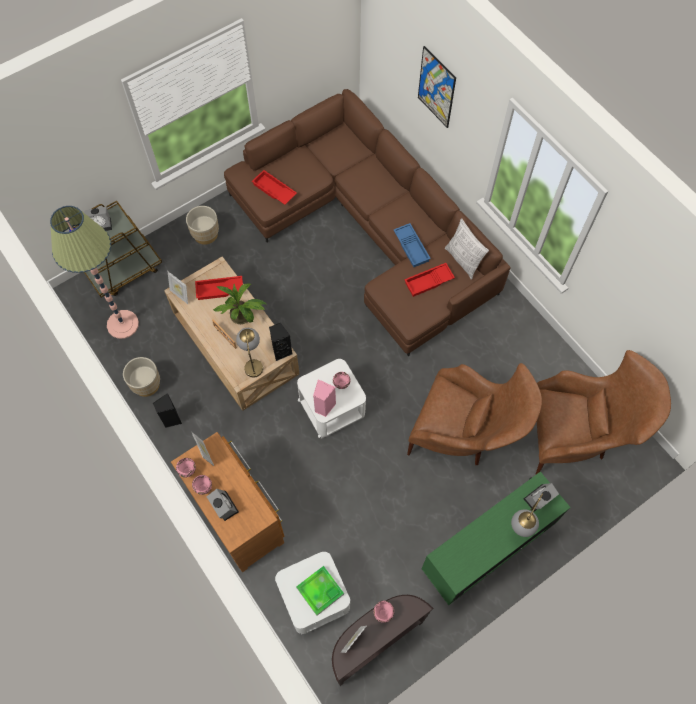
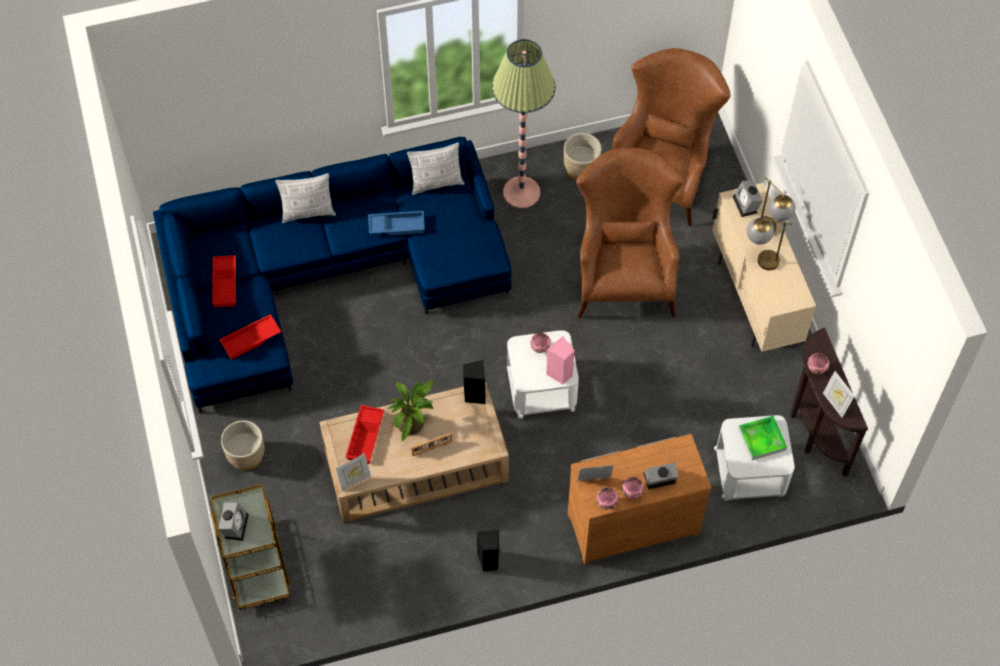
camera: 70 degrees left, 5 degrees down
floor lamp [50,206,139,339] -> floor lamp moved to [492,39,555,208]
beige planter [123,357,160,397] -> beige planter moved to [564,133,601,180]
brown sofa [224,89,511,356] -> blue sofa [153,137,511,413]
table lamp [236,328,263,378] -> table lamp moved to [747,217,792,270]
red tray [404,263,455,297] -> red tray moved to [212,255,236,308]
brown armchair [407,363,542,466] -> brown armchair turned 45 degrees counterclockwise [576,148,684,319]
picture [418,46,456,128] -> none
green cabinet [421,472,571,605] -> beige cabinet [712,183,816,352]
none -> pillow [276,173,336,223]

